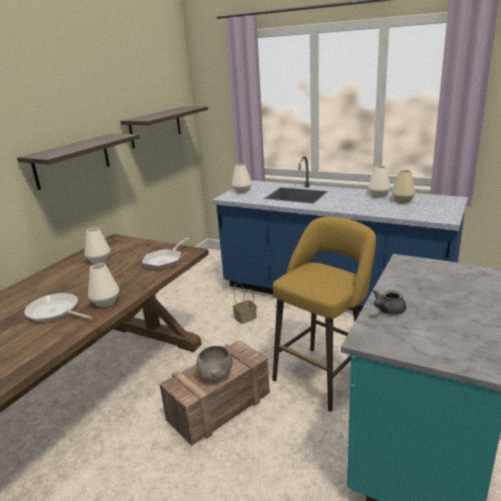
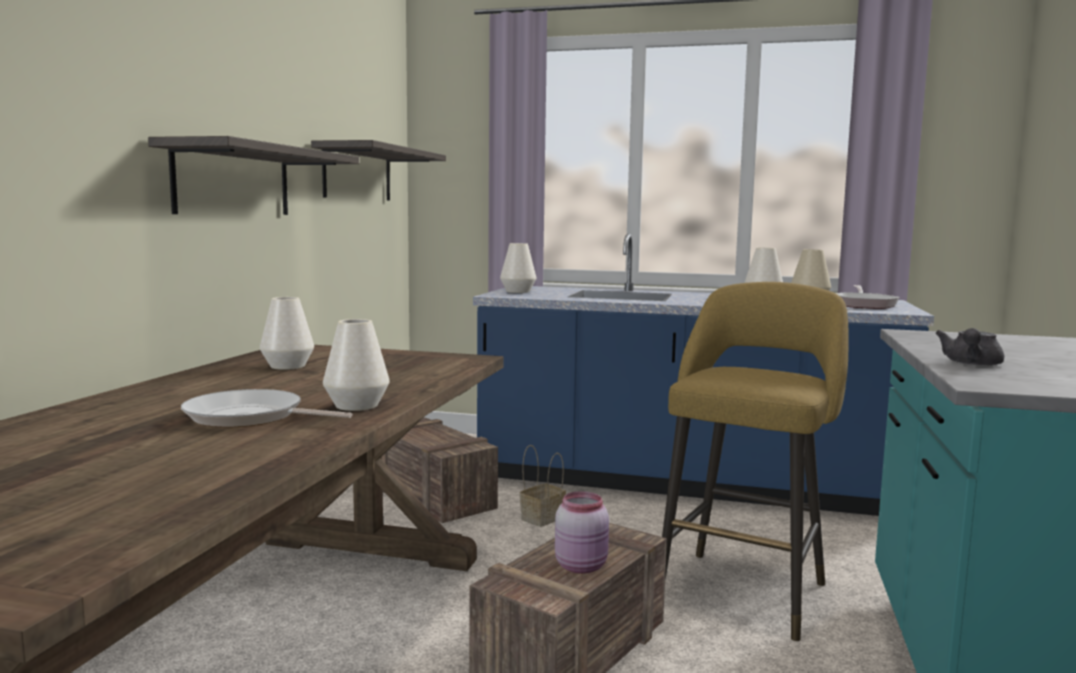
camera: 15 degrees left, 15 degrees down
frying pan [142,238,190,270] -> frying pan moved to [836,285,900,309]
grey bowl [194,346,233,382] -> pink jar [555,491,609,574]
none -> crate [382,418,498,523]

